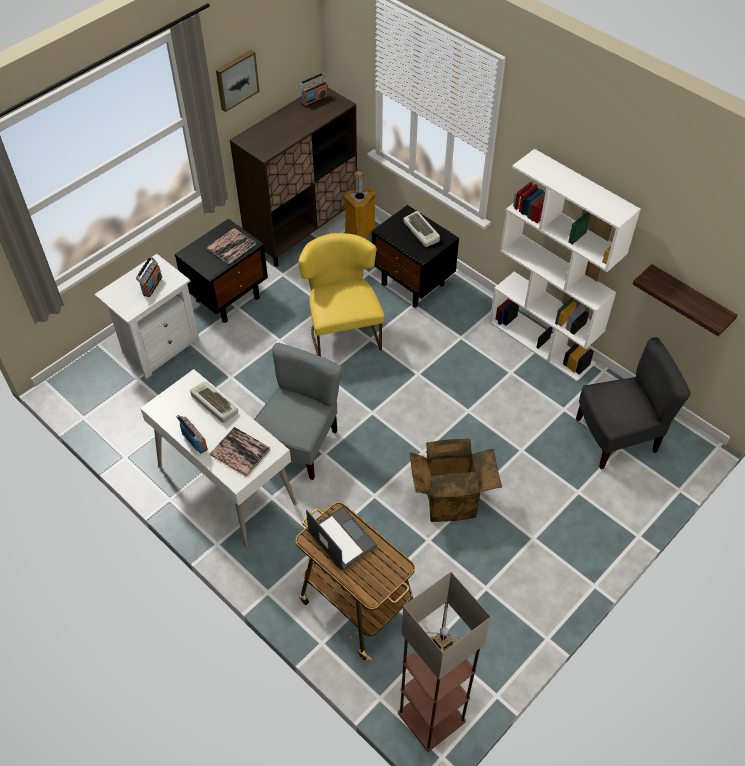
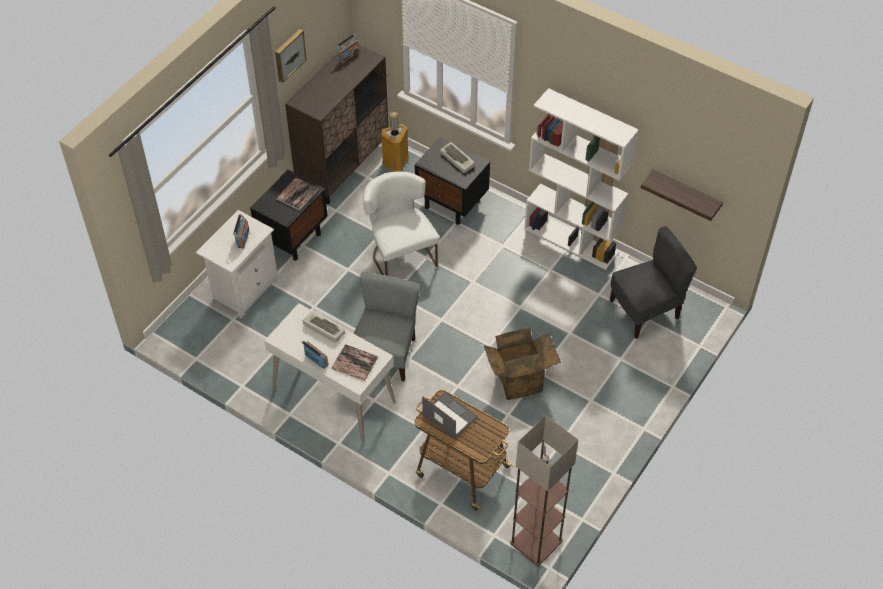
camera: 10 degrees left, 0 degrees up
yellow chair [298,233,384,357] -> white chair [363,172,439,276]

